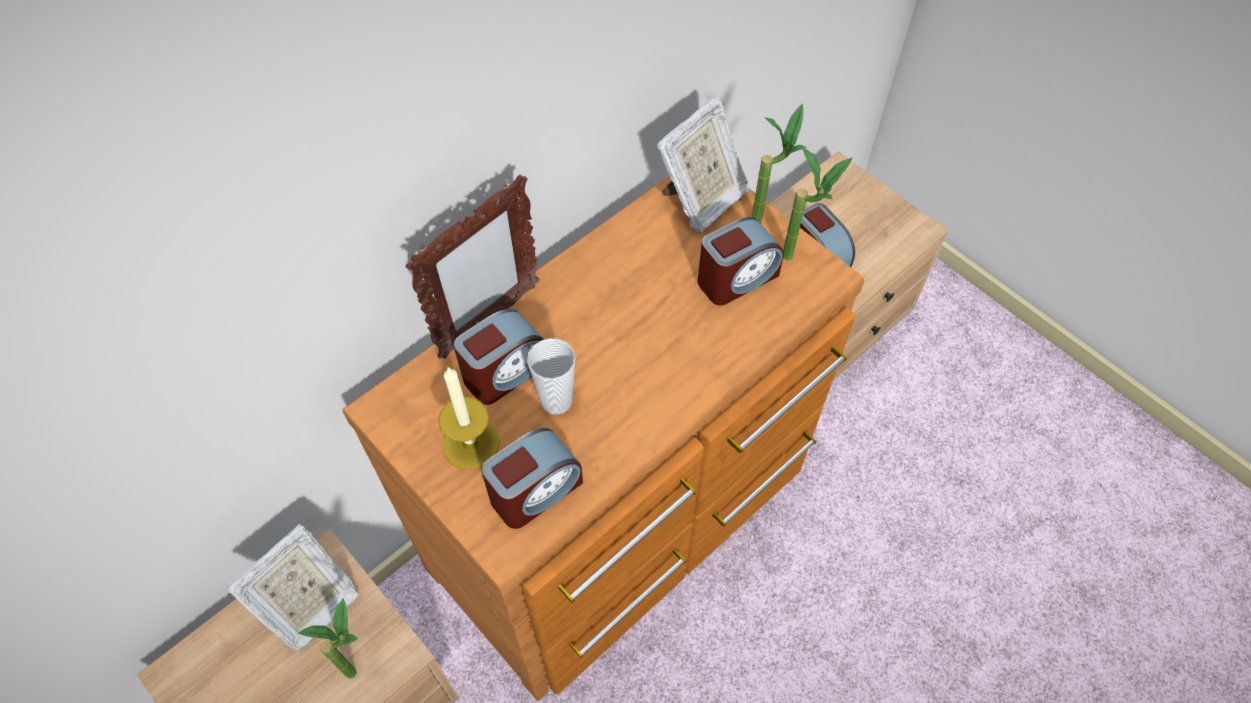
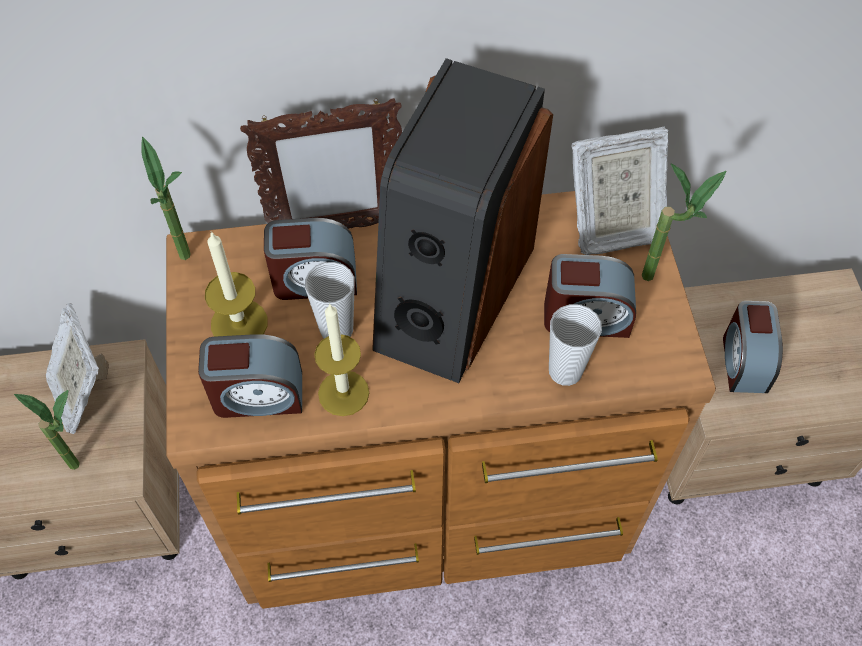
camera: 35 degrees right, 0 degrees up
picture frame [226,524,359,651] -> picture frame turned 75 degrees clockwise [46,303,109,434]
potted plant [783,147,852,260] -> potted plant moved to [141,137,191,260]
none -> candle [314,303,369,416]
none -> speaker [372,58,553,383]
none -> cup [549,304,602,386]

